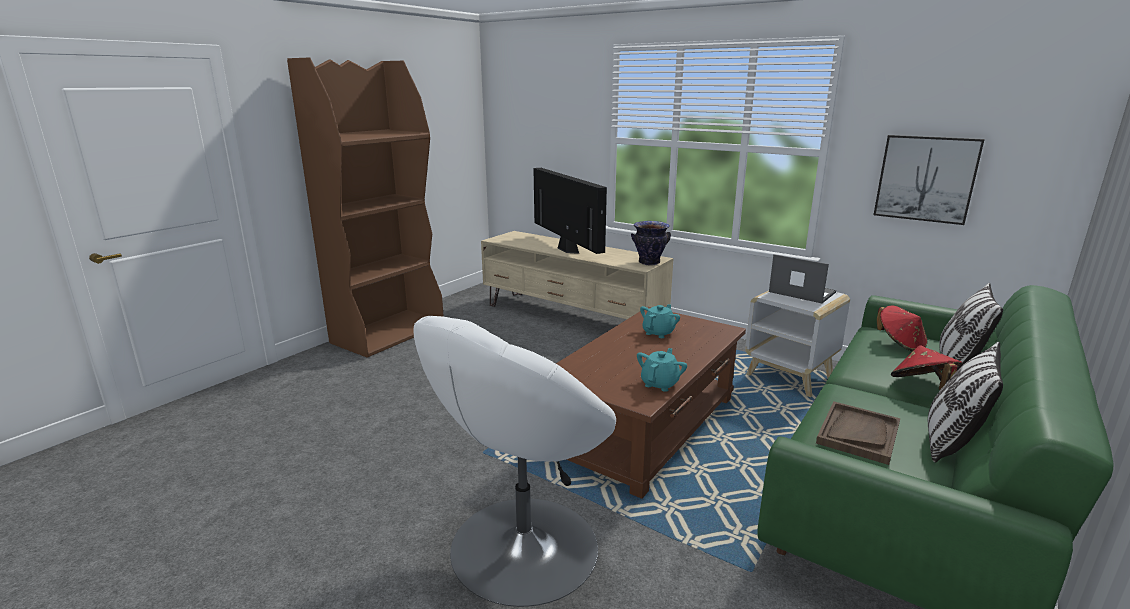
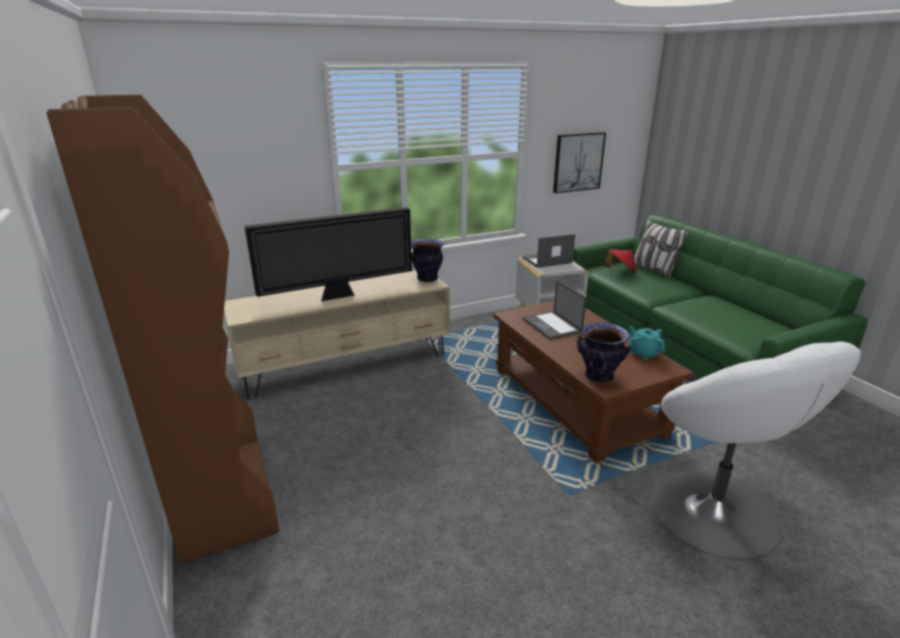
camera: 60 degrees left, 5 degrees up
television [533,168,607,254] -> television turned 150 degrees clockwise [245,207,412,302]
turquoise teapot [640,304,680,338] -> laptop [523,281,587,340]
brown tray [816,401,900,465] -> none
red hat [891,345,963,390] -> none
pillow [928,342,1003,463] -> none
none -> vase [577,322,631,383]

